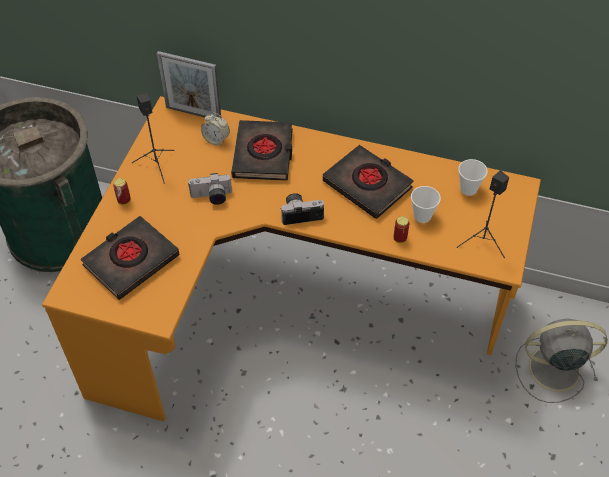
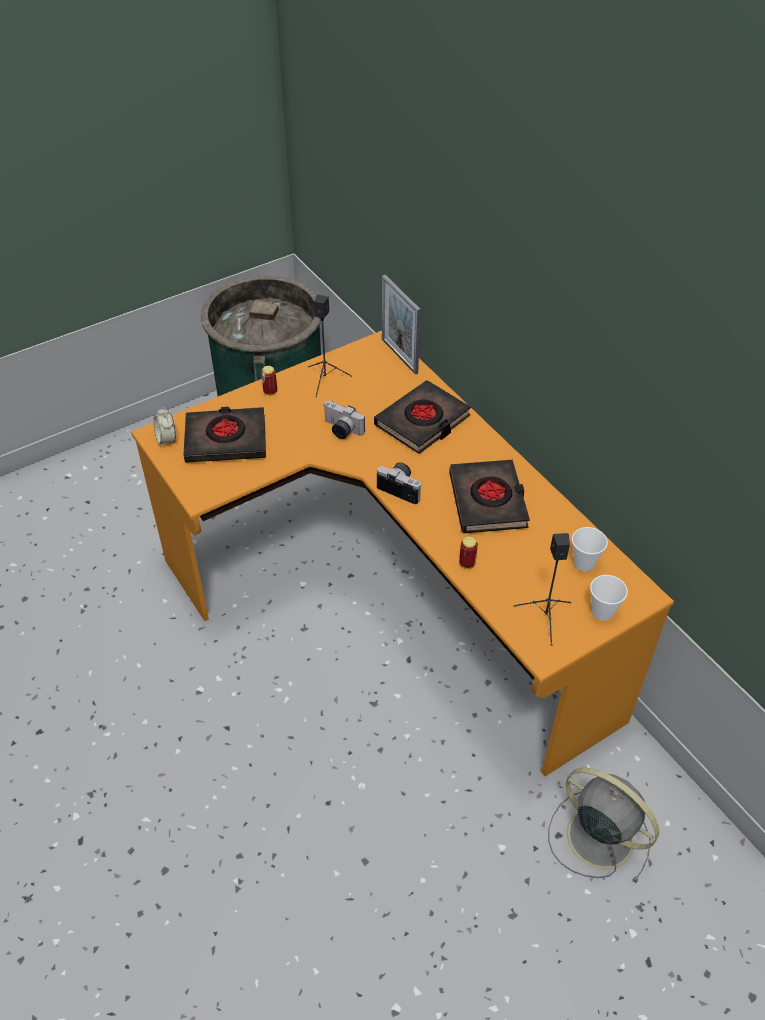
camera: 40 degrees right, 5 degrees down
alarm clock [201,112,230,146] -> alarm clock moved to [154,407,176,448]
cup [411,186,441,223] -> cup moved to [590,575,628,621]

